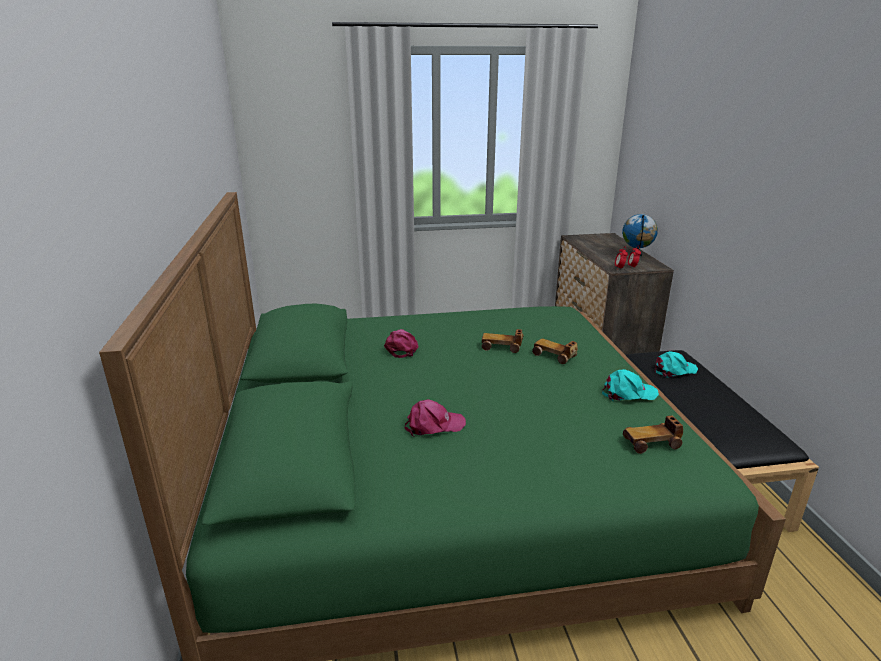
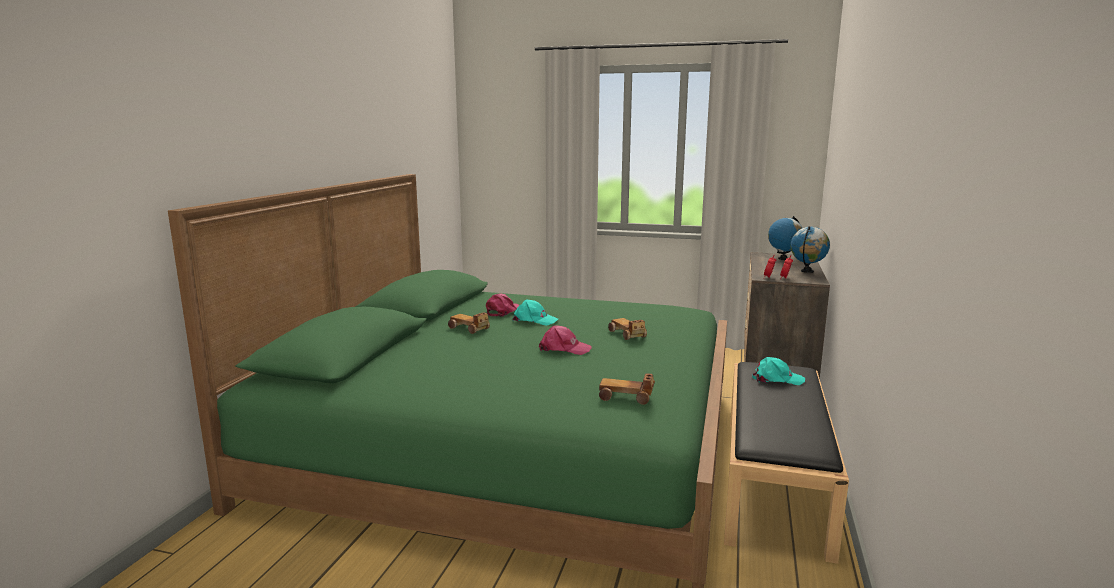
camera: 25 degrees right, 10 degrees down
pink cap [405,399,466,437] -> pink cap moved to [539,325,591,355]
toy car [482,329,524,353] -> toy car moved to [448,312,490,334]
turquoise cap [602,369,659,401] -> turquoise cap moved to [512,299,558,326]
none -> globe [768,216,802,260]

